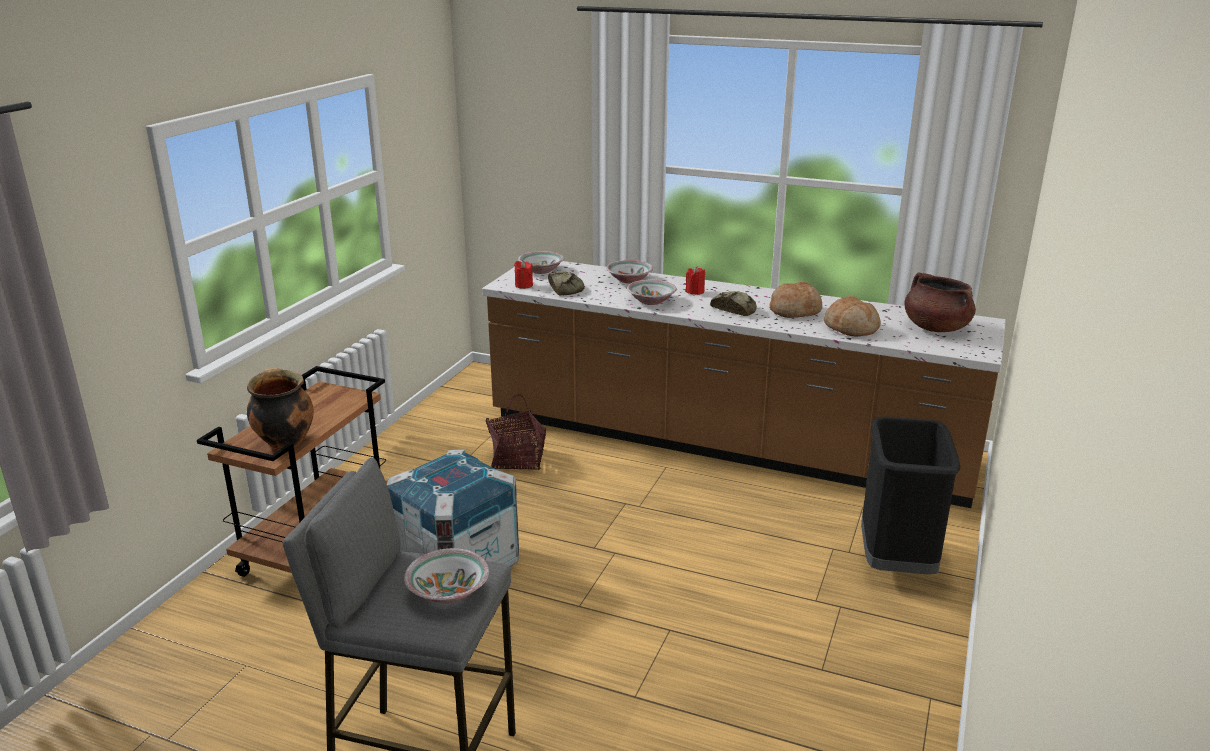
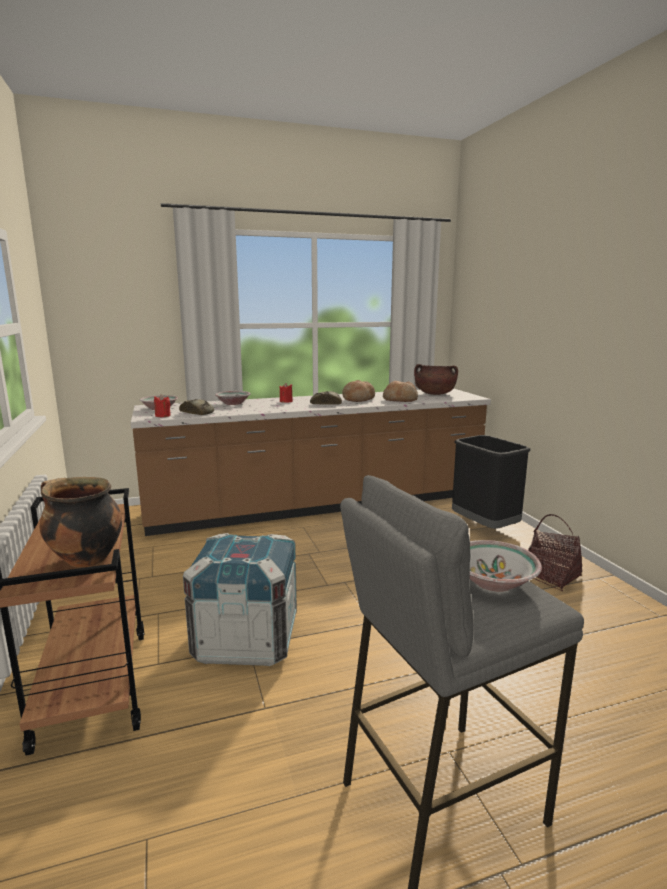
camera: 40 degrees left, 10 degrees down
basket [486,394,546,470] -> basket moved to [528,514,582,591]
bowl [627,280,677,305] -> none

